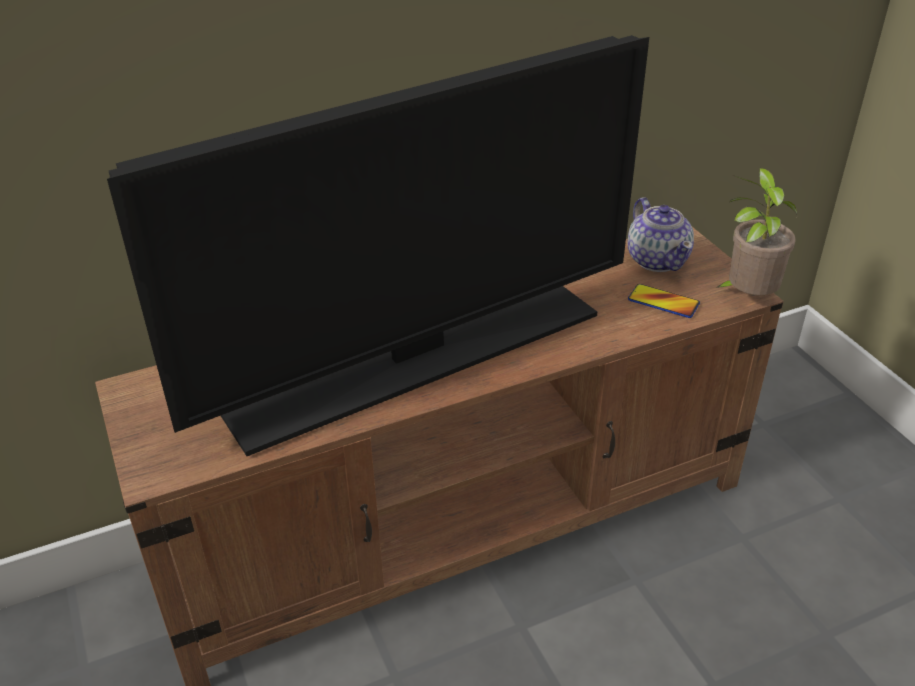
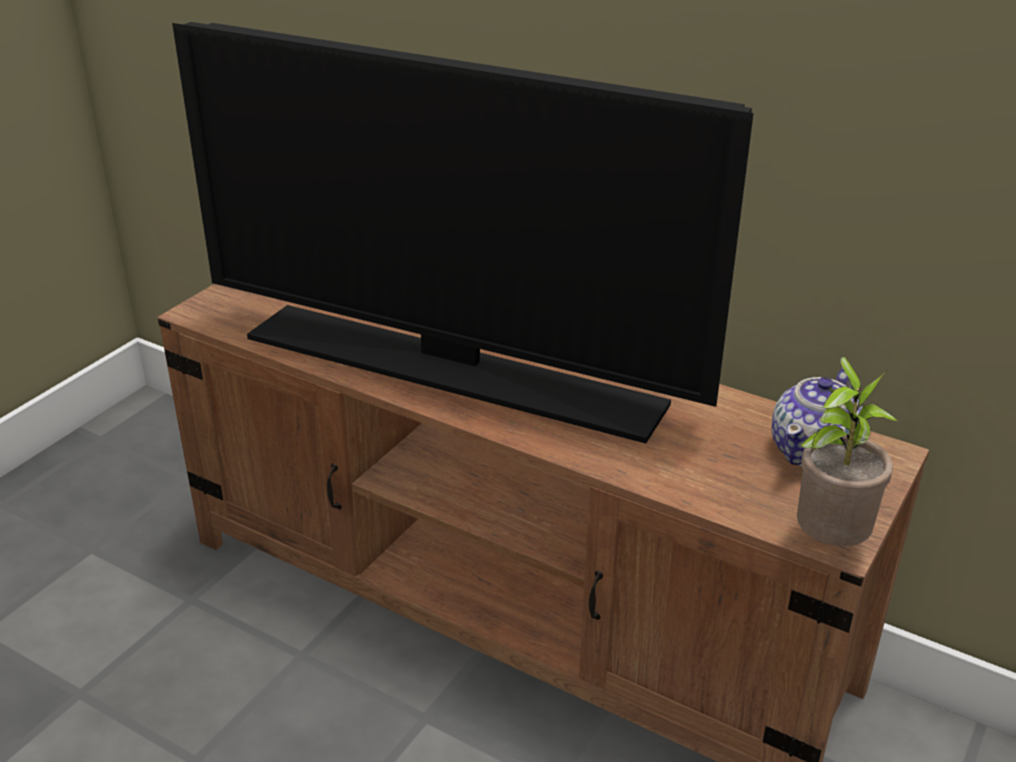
camera: 55 degrees right, 5 degrees down
phone [628,284,700,318] -> none

